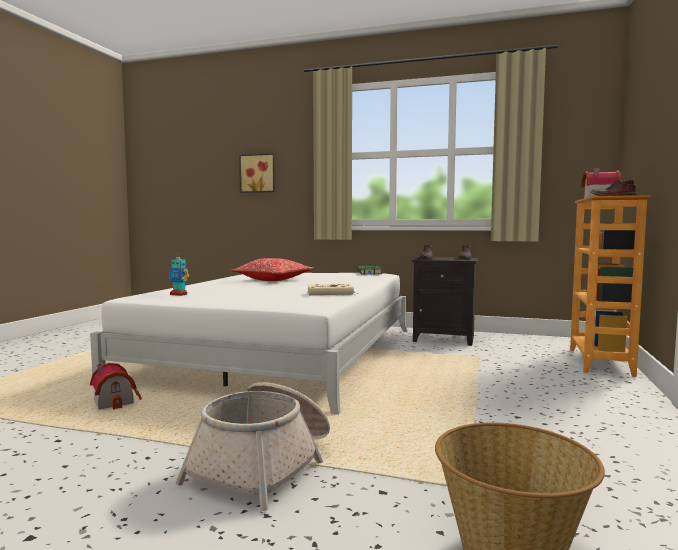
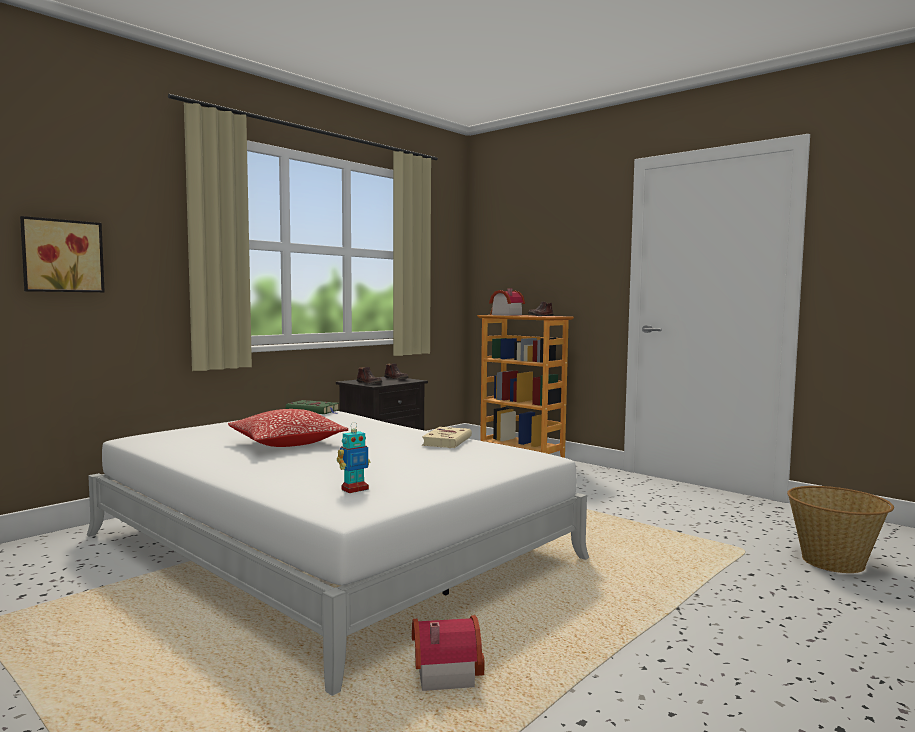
camera: 65 degrees left, 0 degrees up
basket [176,382,330,511] -> none

